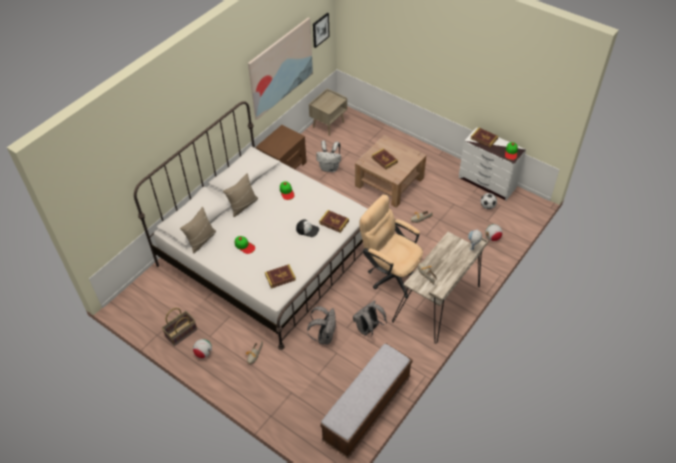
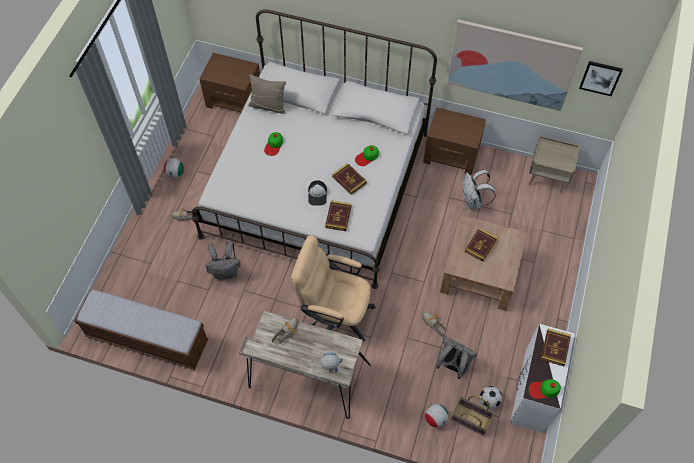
camera: 70 degrees right, 10 degrees up
basket [162,308,197,346] -> basket moved to [451,396,495,436]
beige pillow [223,173,258,217] -> none
book [265,264,296,289] -> book moved to [332,163,367,195]
grey backpack [353,300,387,337] -> grey backpack moved to [436,337,477,379]
beige office chair [359,194,423,298] -> beige office chair turned 90 degrees counterclockwise [291,235,376,341]
none -> brown nightstand [199,53,260,112]

